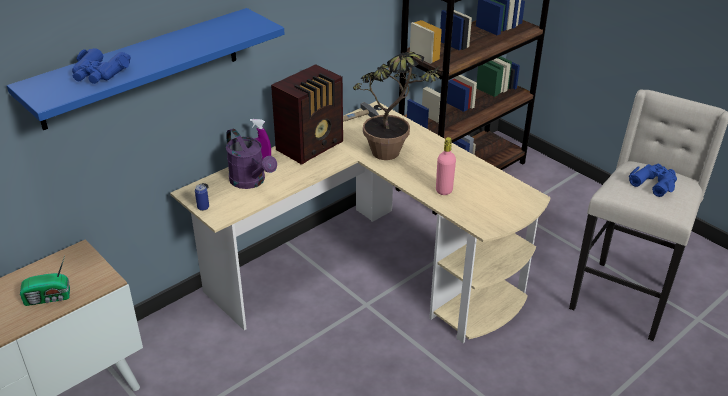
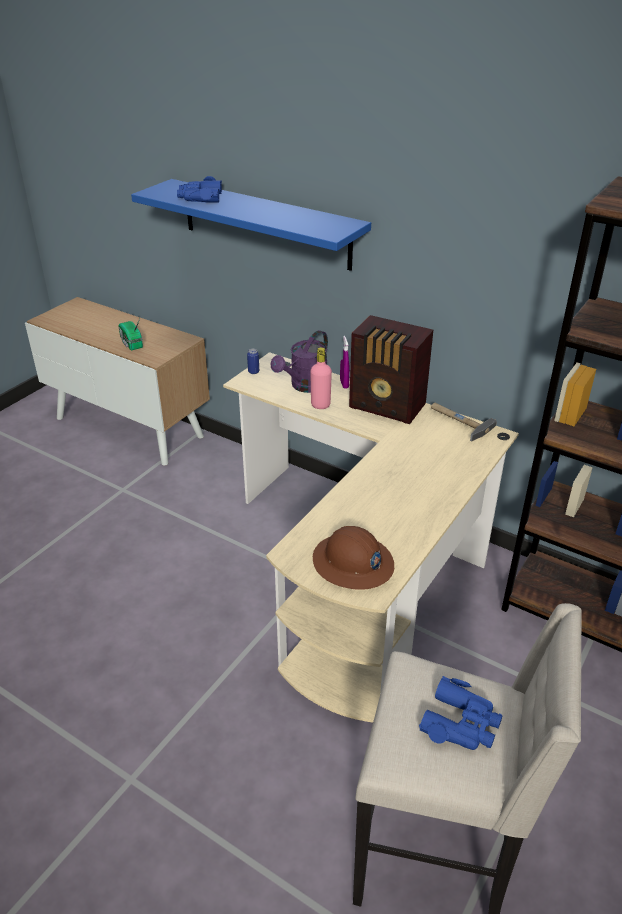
camera: 75 degrees right, 0 degrees up
potted plant [353,52,444,160] -> none
pink bottle [436,137,456,195] -> pink bottle moved to [310,347,332,409]
none -> brown hard hat [313,526,394,590]

